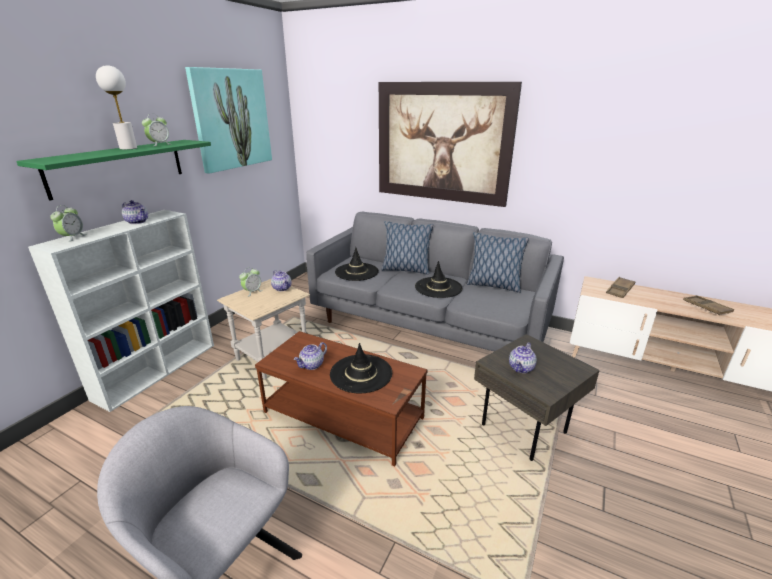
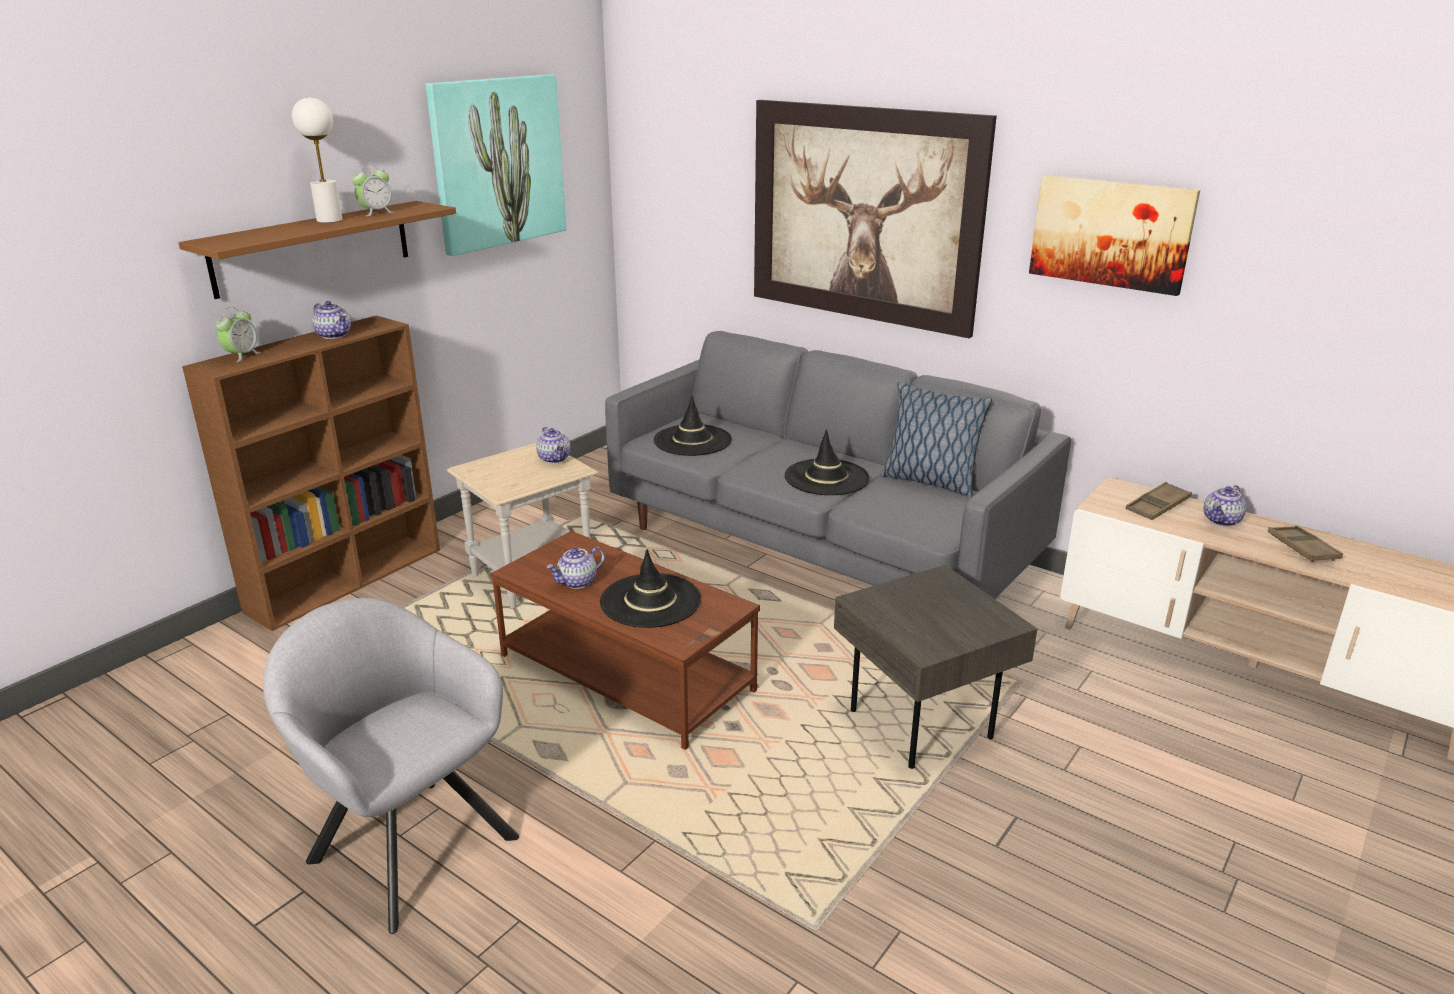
camera: 10 degrees right, 0 degrees up
green shelf [16,140,211,201] -> brown shelf [178,201,456,299]
white bookcase [28,210,214,412] -> brown bookcase [182,316,440,631]
alarm clock [239,267,263,297] -> none
pillow [382,221,433,275] -> none
teapot [509,343,537,373] -> teapot moved to [1204,485,1246,527]
none -> picture [1029,175,1200,296]

